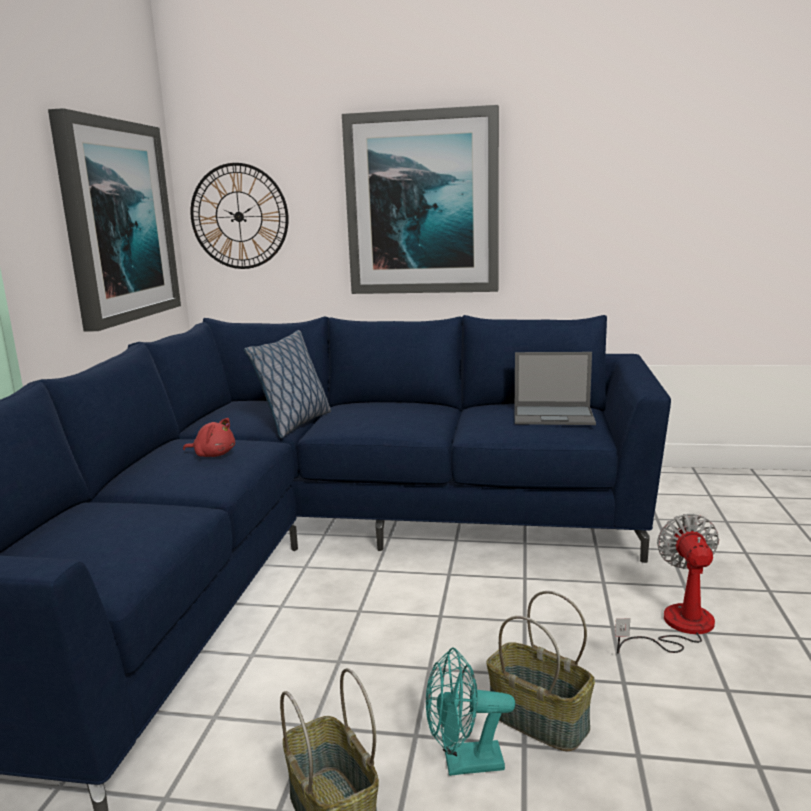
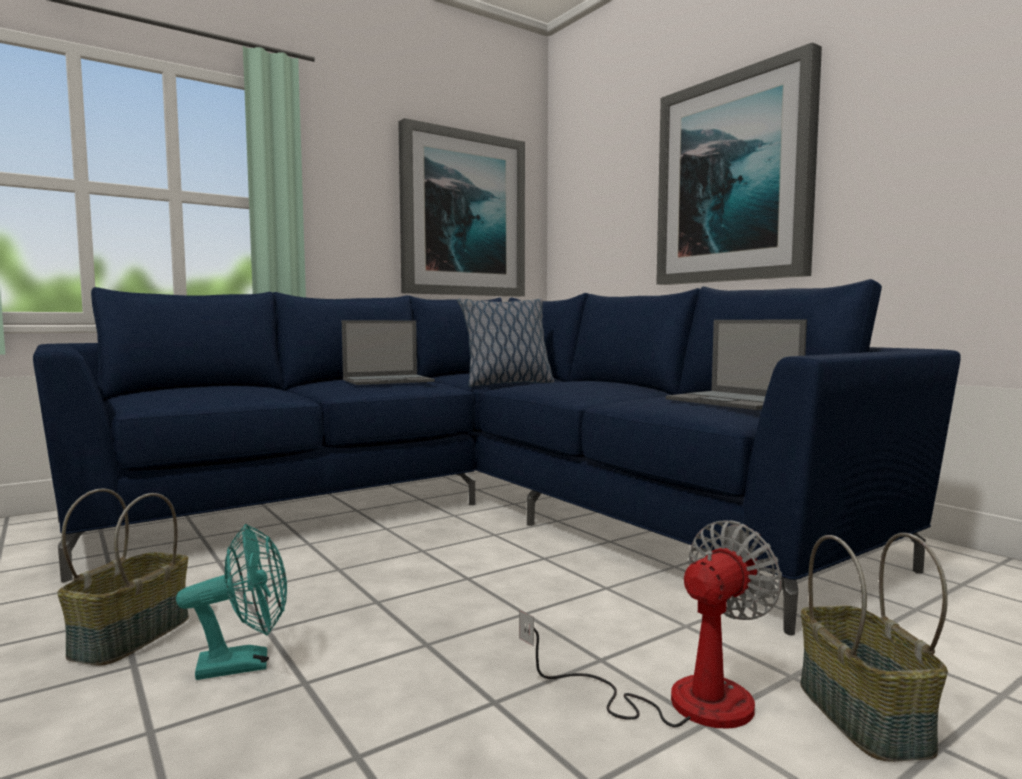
camera: 45 degrees right, 10 degrees down
red plush toy [183,418,235,457] -> laptop [342,320,435,385]
wall clock [190,163,289,269] -> none
turquoise fan [426,647,515,776] -> turquoise fan turned 120 degrees clockwise [176,524,287,680]
basket [486,591,595,751] -> basket moved to [800,533,948,762]

